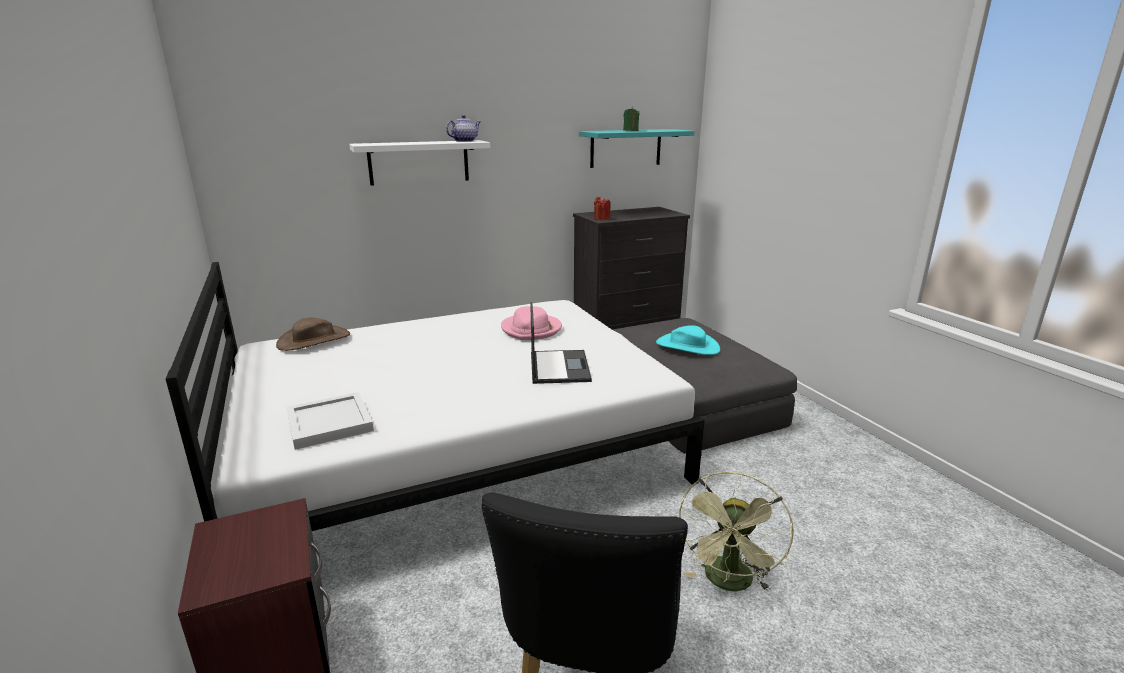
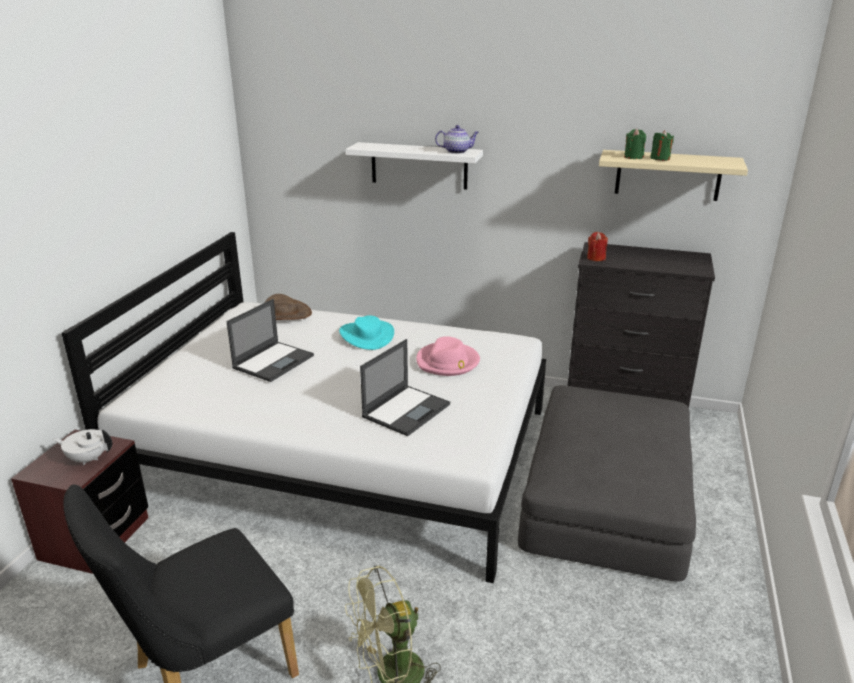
camera: 40 degrees right, 5 degrees up
white tray [286,392,374,450] -> none
turquoise shelf [579,129,694,168] -> beige shelf [599,150,748,201]
turquoise hat [656,325,720,355] -> turquoise hat moved to [339,315,394,350]
none -> white teapot [53,429,112,465]
none -> laptop [226,299,314,382]
none -> green candle [624,128,646,159]

